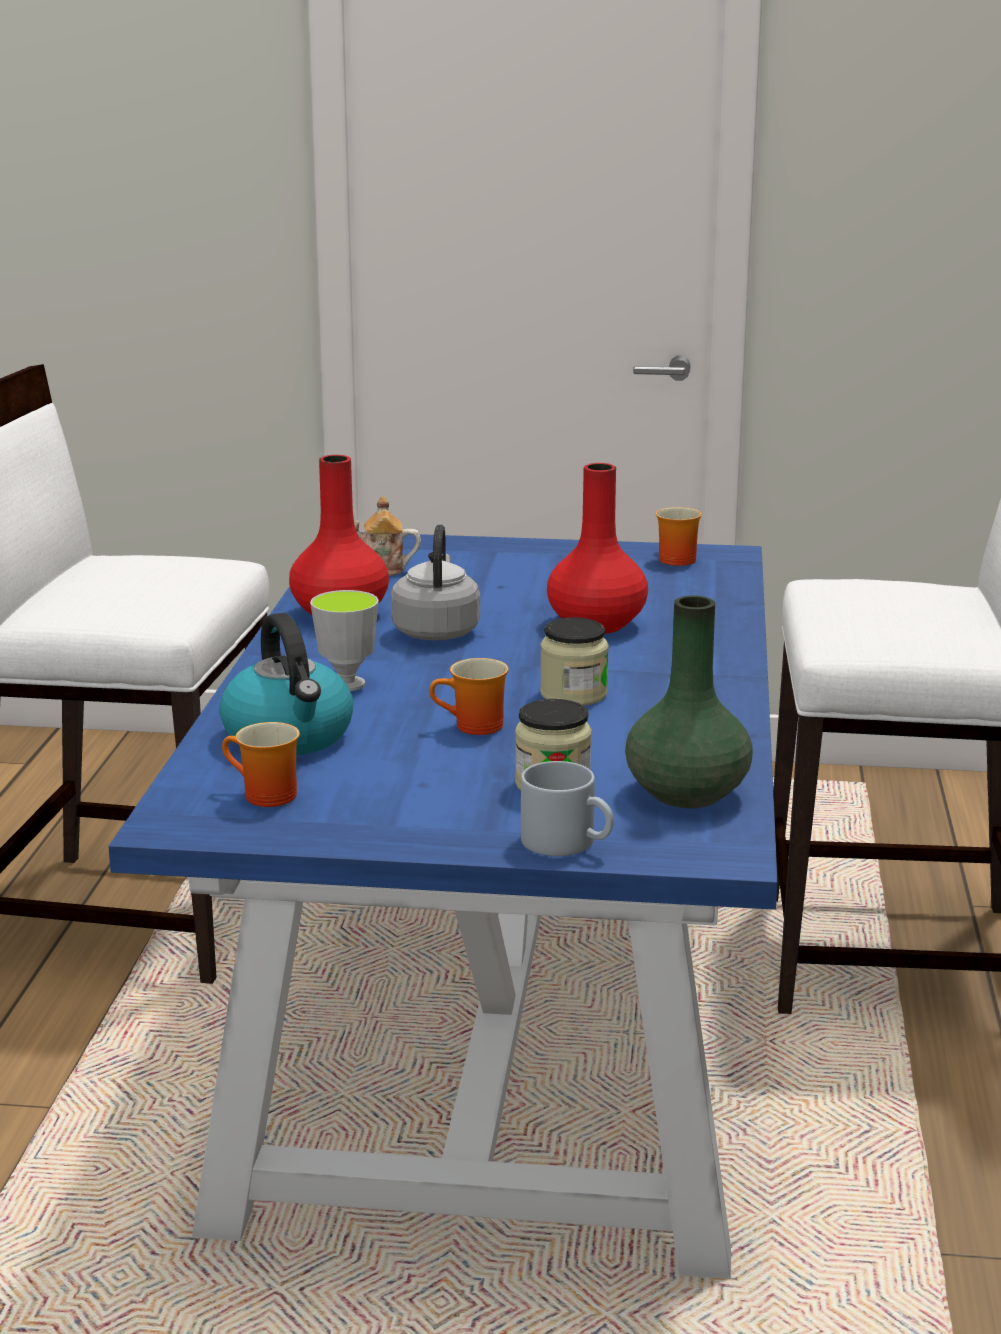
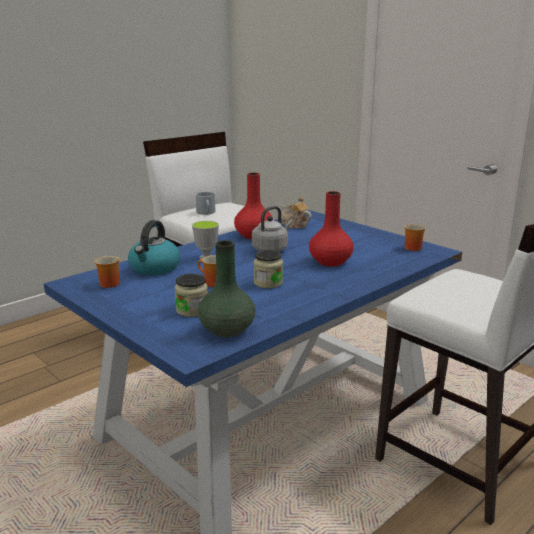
camera: 40 degrees right, 0 degrees up
grey mug [521,761,614,856] -> grey mug moved to [196,192,215,215]

